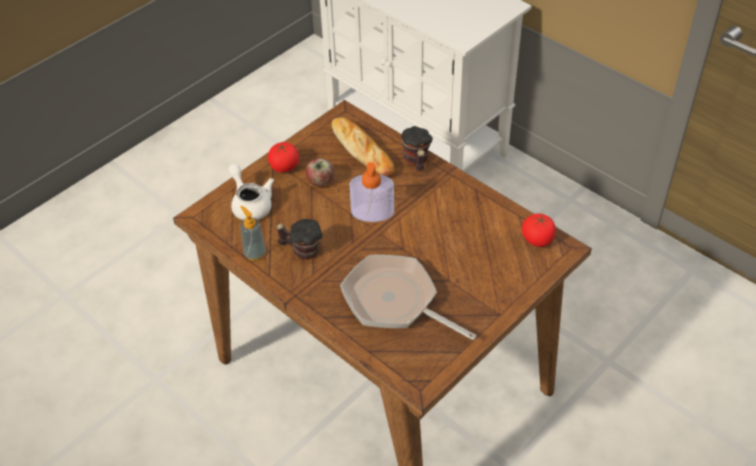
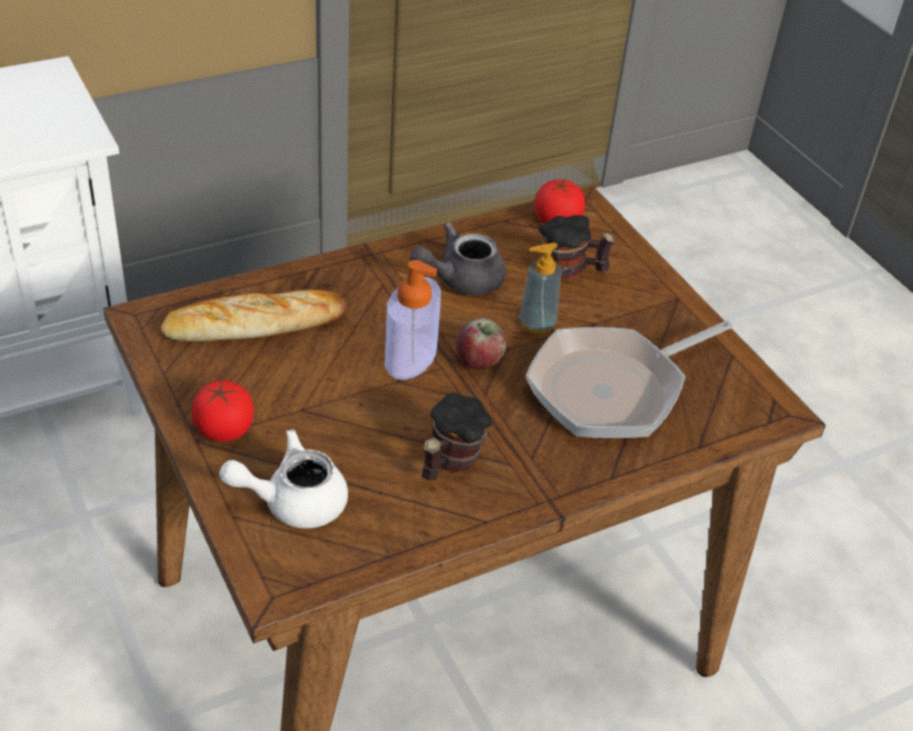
camera: 75 degrees left, 5 degrees down
soap dispenser [240,206,266,261] -> soap dispenser moved to [519,243,562,334]
apple [306,158,335,187] -> apple moved to [456,318,507,369]
mug [401,126,433,171] -> mug moved to [539,215,615,280]
none -> grey teapot [410,222,506,295]

